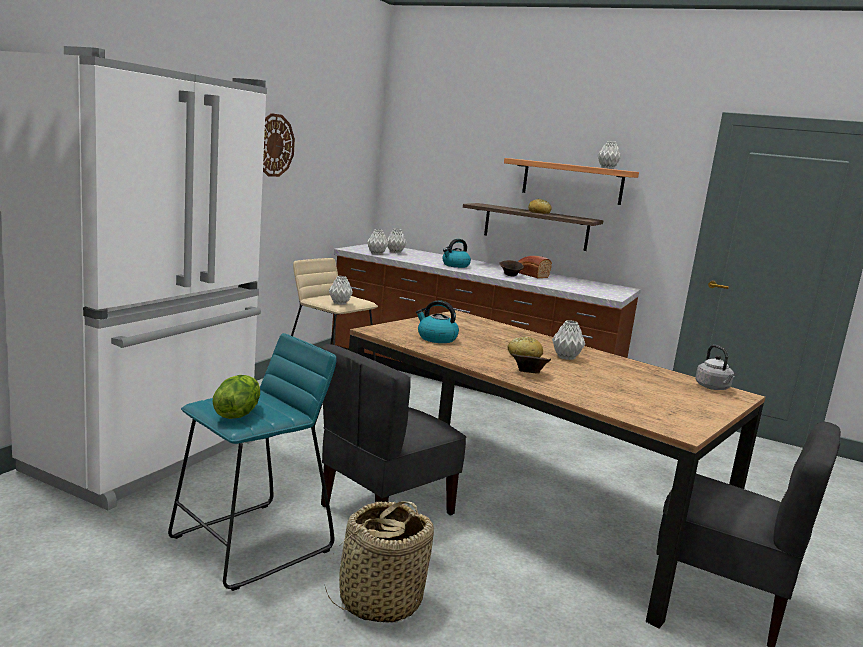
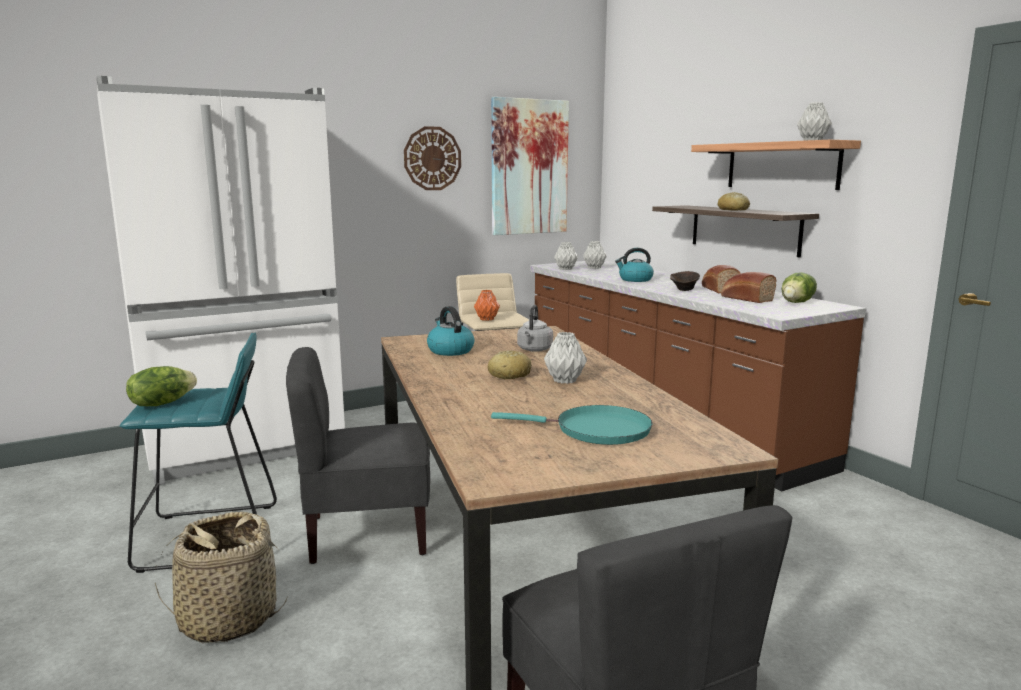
camera: 35 degrees right, 0 degrees up
grey vase [329,276,353,305] -> orange vase [474,290,500,321]
brown bowl [512,353,551,373] -> none
grey kettle [695,345,736,390] -> grey kettle moved to [517,305,553,352]
none -> picture [491,97,569,235]
none -> turquoise frying pan [491,405,653,445]
none -> bread [721,272,777,303]
none -> lettuce [782,272,817,303]

